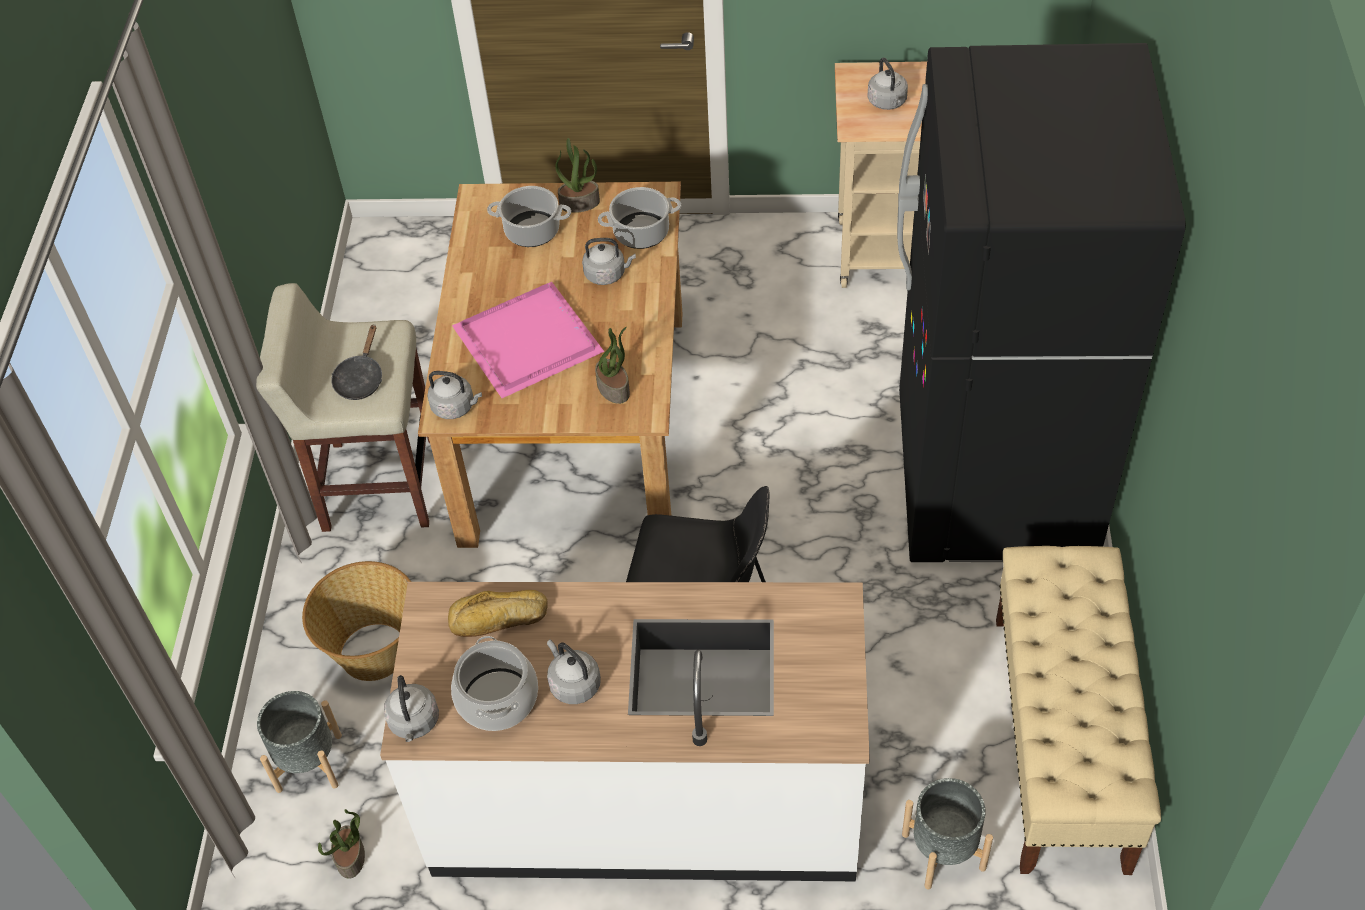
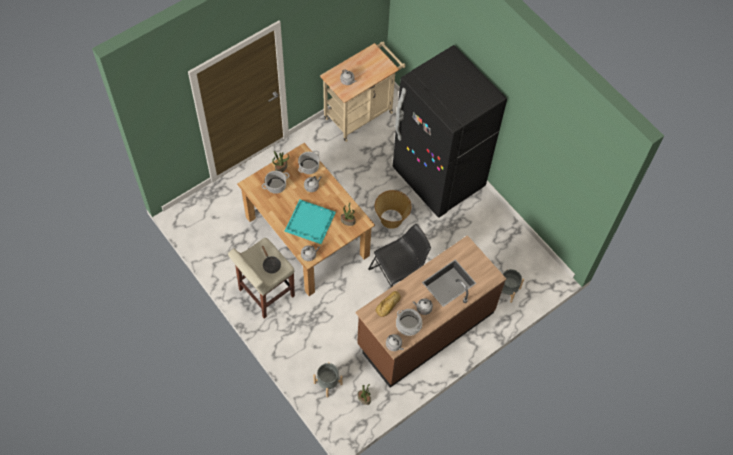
camera: 45 degrees left, 10 degrees up
basket [302,561,411,681] -> basket moved to [375,190,412,229]
white counter [380,582,870,881] -> brown counter [356,235,506,388]
pink tray [452,282,605,398] -> turquoise tray [284,199,336,244]
beige bench [996,546,1161,875] -> none

